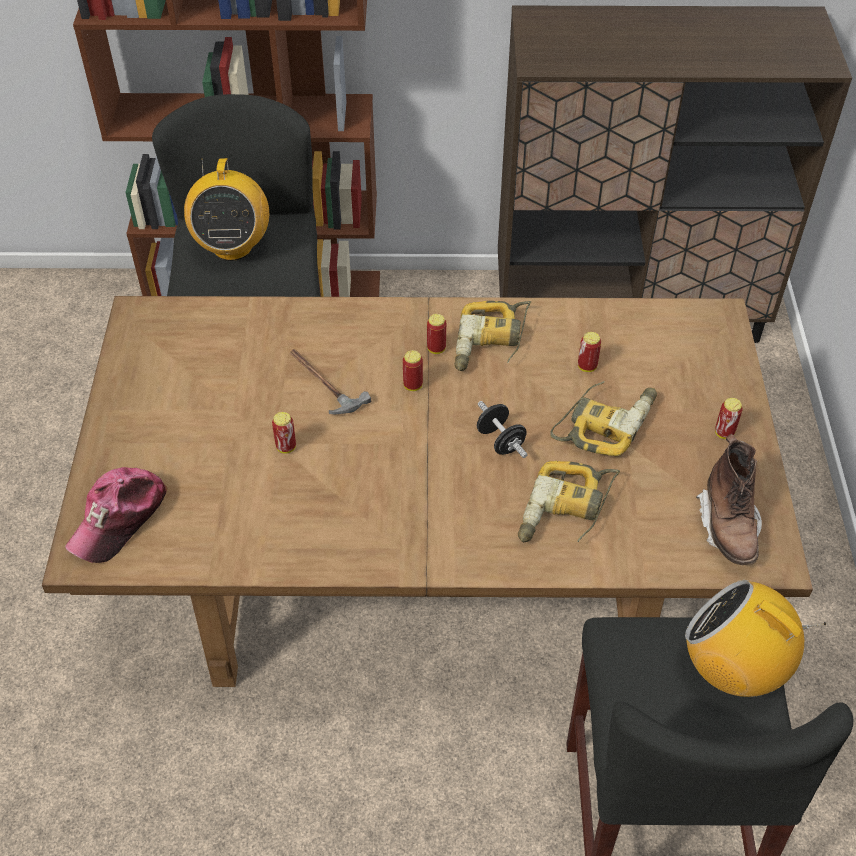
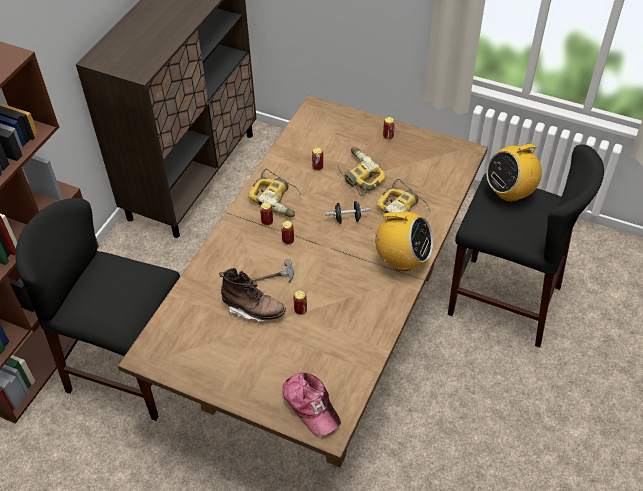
camera: 65 degrees left, 0 degrees up
radio [184,158,269,261] -> radio moved to [371,211,433,271]
brown boot [696,434,762,565] -> brown boot moved to [219,268,286,323]

